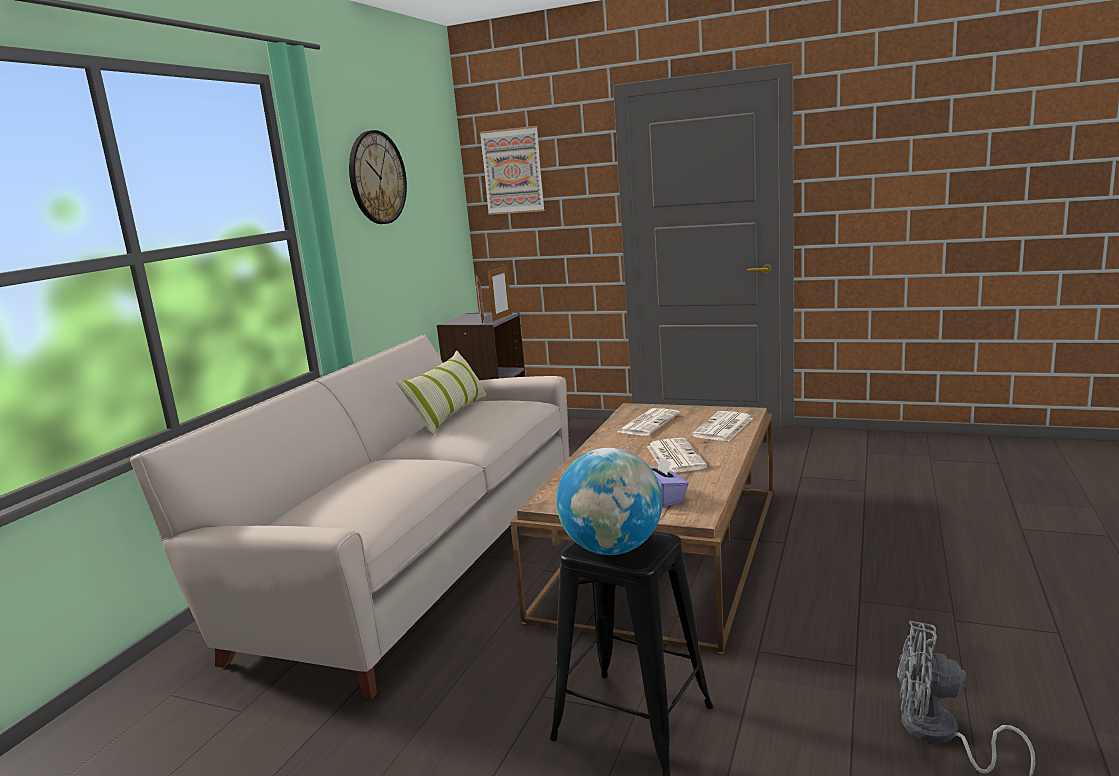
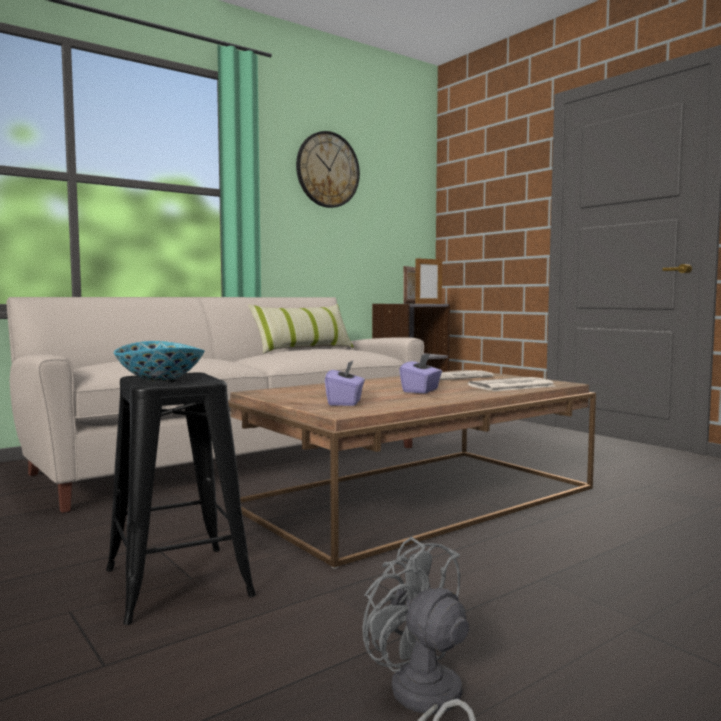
camera: 30 degrees right, 10 degrees down
picture [479,126,545,215] -> none
globe [556,448,662,555] -> bowl [114,341,205,381]
newspaper [647,438,707,473] -> purple tissue box [399,353,442,393]

